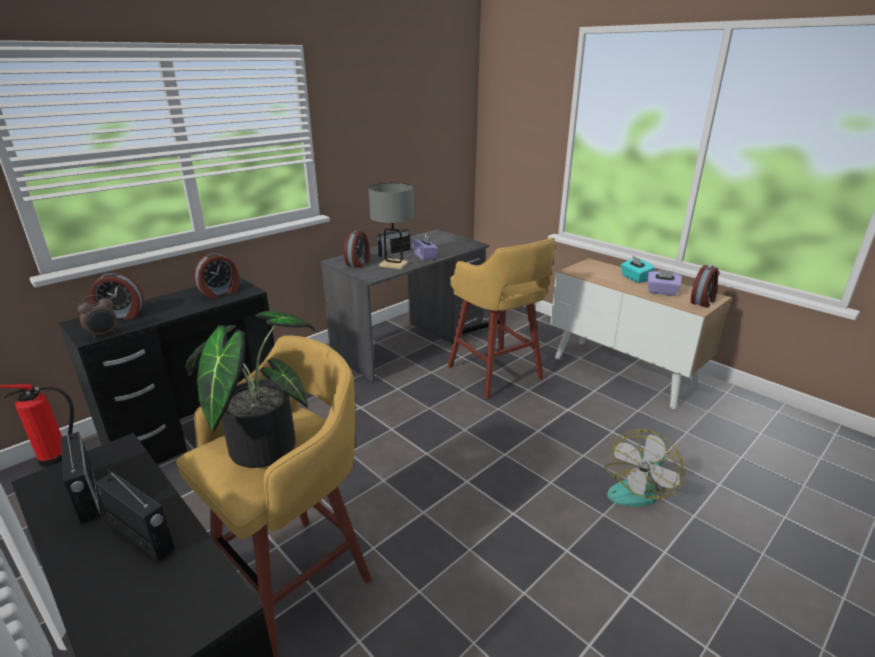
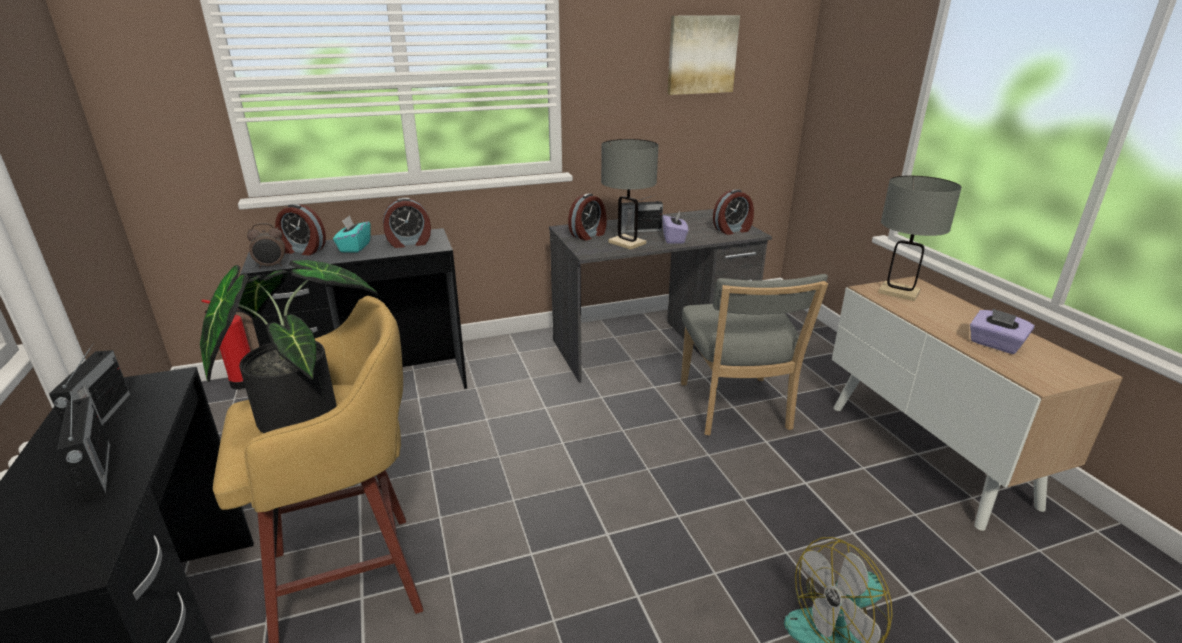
camera: 25 degrees right, 0 degrees up
yellow stool [448,238,555,399] -> grey chair [681,274,828,436]
turquoise tissue box [621,255,655,283] -> turquoise tissue box moved to [333,215,371,253]
alarm clock [691,265,718,308] -> alarm clock moved to [713,189,754,235]
none -> picture [667,15,740,95]
none -> grey table lamp [878,176,962,301]

